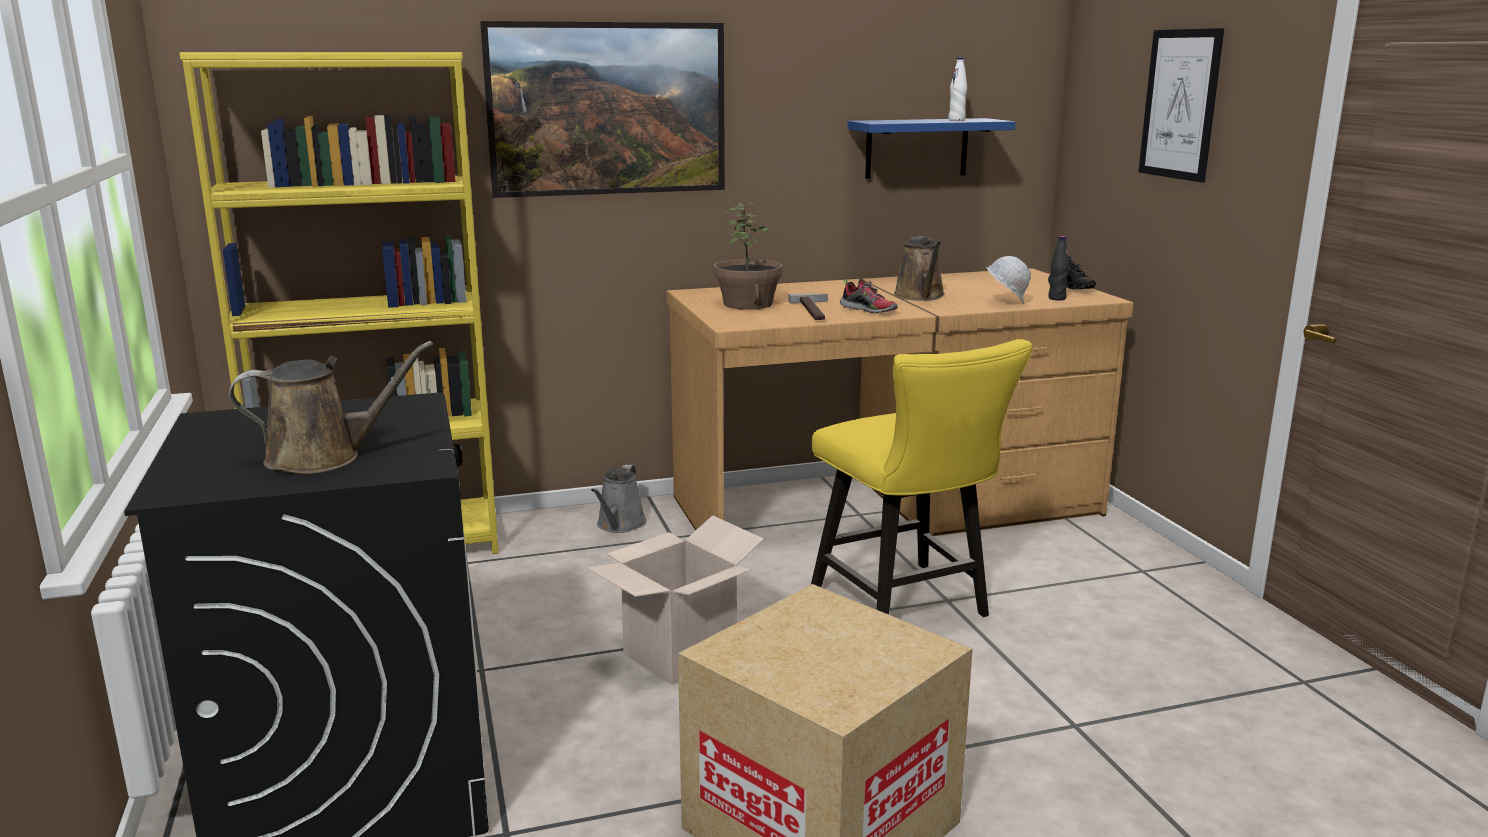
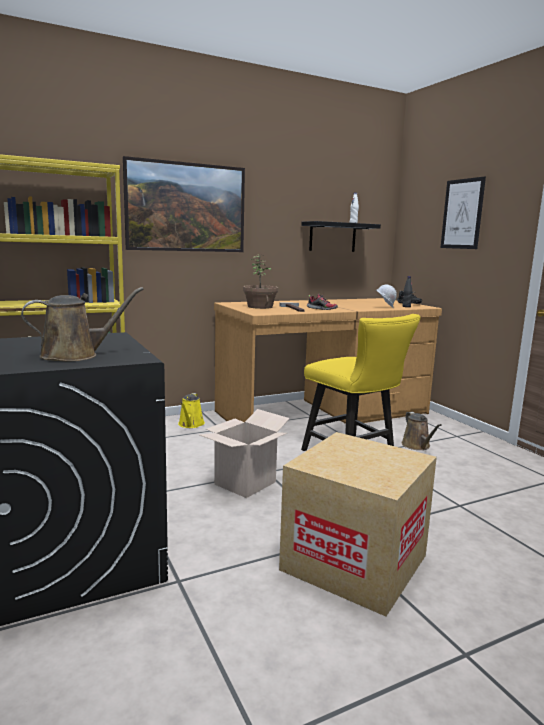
camera: 10 degrees left, 5 degrees down
grey watering can [591,465,647,533] -> yellow watering can [178,393,205,428]
blue shelf [847,118,1015,179] -> black shelf [301,221,381,252]
brown watering can [894,236,945,301] -> brown watering can moved to [402,412,442,450]

